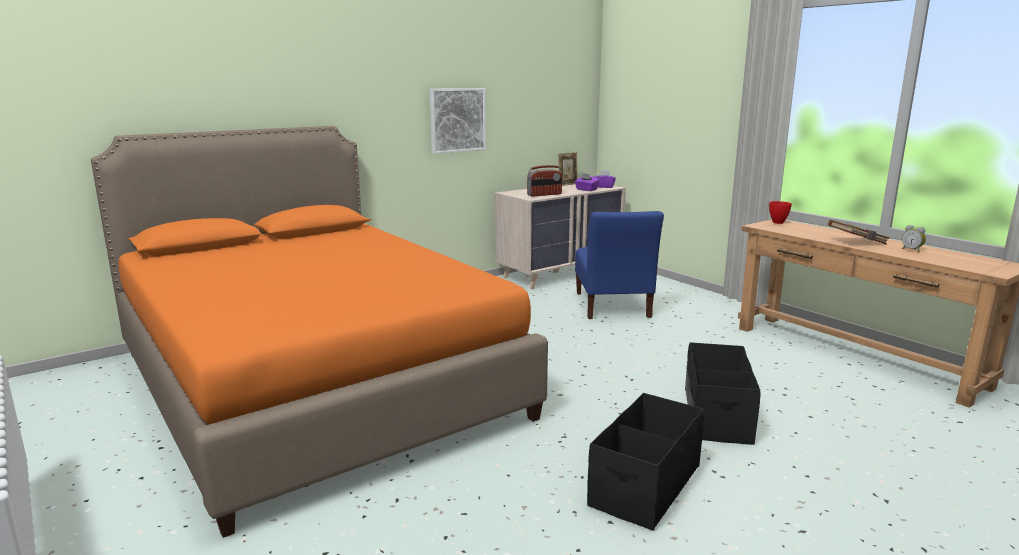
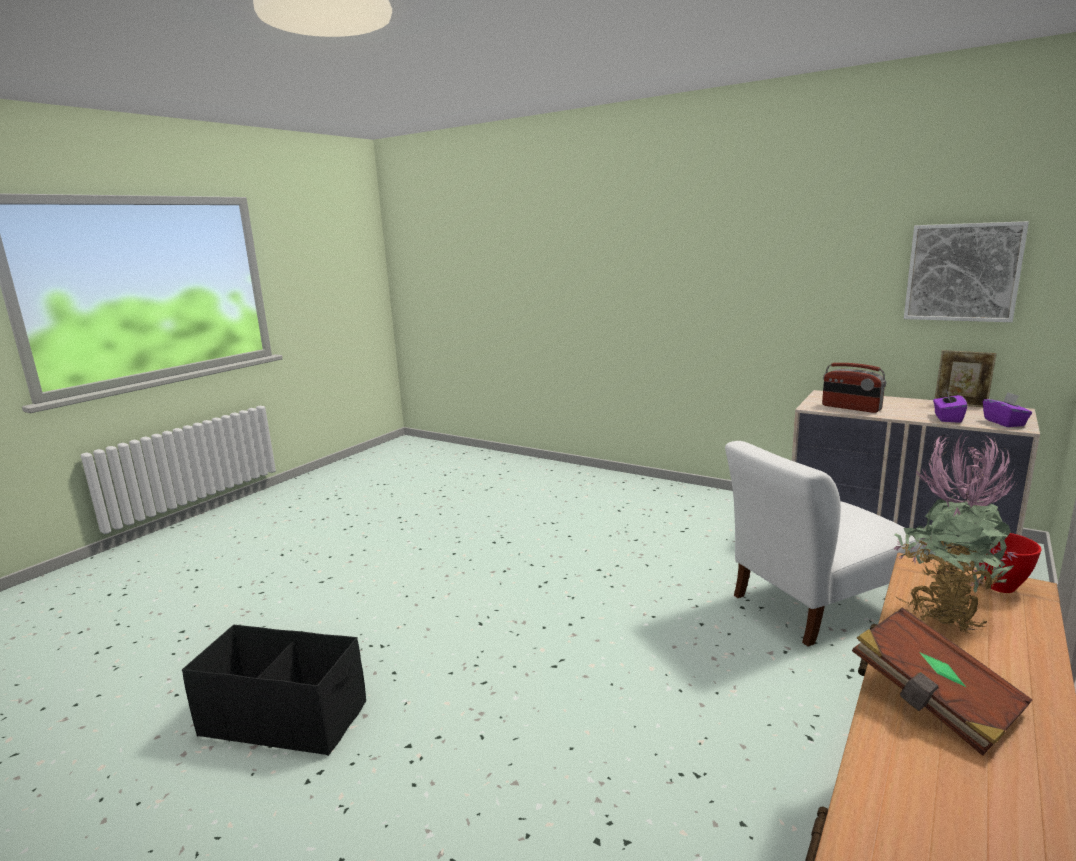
camera: 70 degrees right, 0 degrees up
orange bed [91,126,548,538] -> none
picture [430,88,486,154] -> picture moved to [904,221,1029,322]
blue chair [575,211,664,319] -> white chair [725,441,920,647]
black storage box [685,342,760,445] -> none
alarm clock [902,225,926,252] -> none
none -> potted plant [894,434,1018,633]

